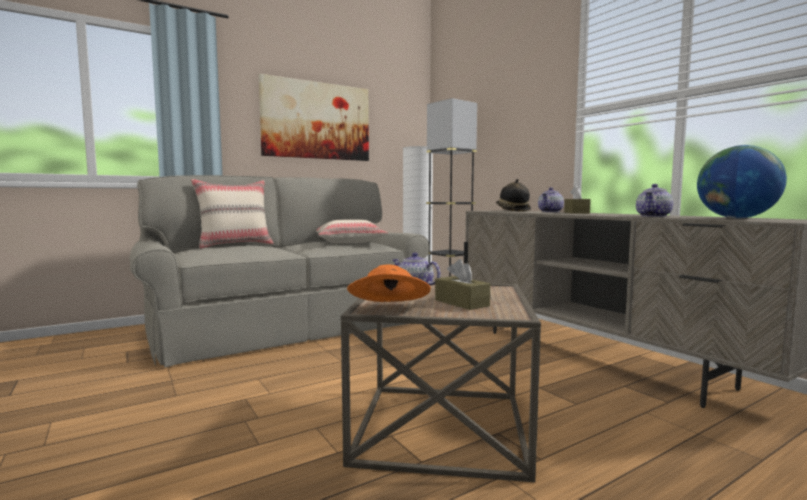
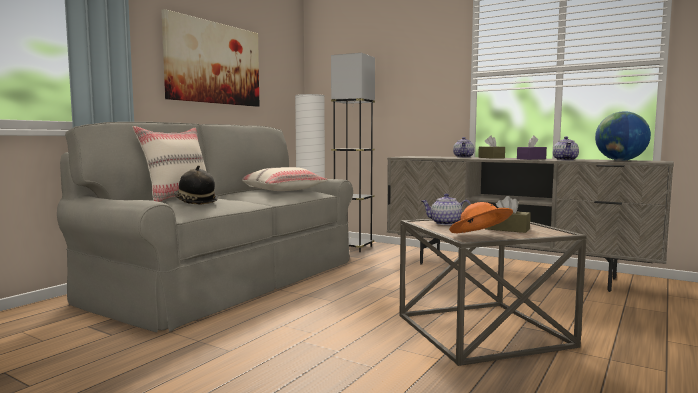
camera: 25 degrees left, 0 degrees up
hat [496,179,531,211] -> hat moved to [174,165,218,205]
none -> purple tissue box [517,135,547,160]

